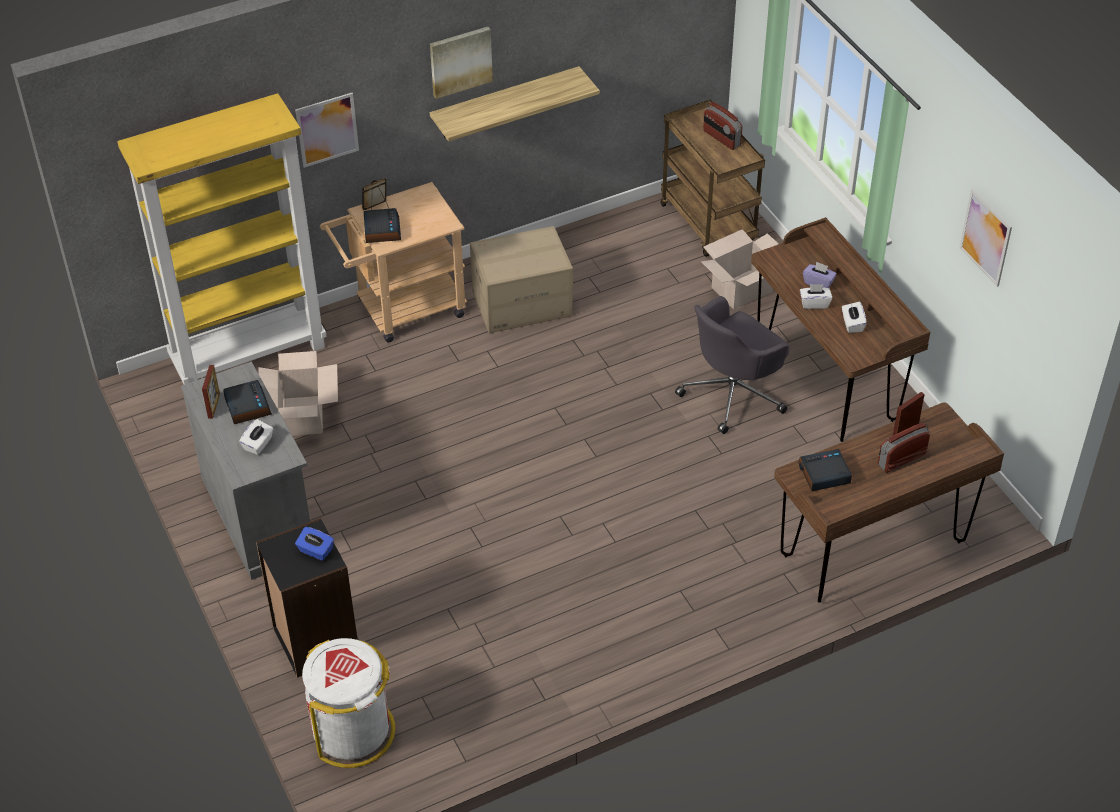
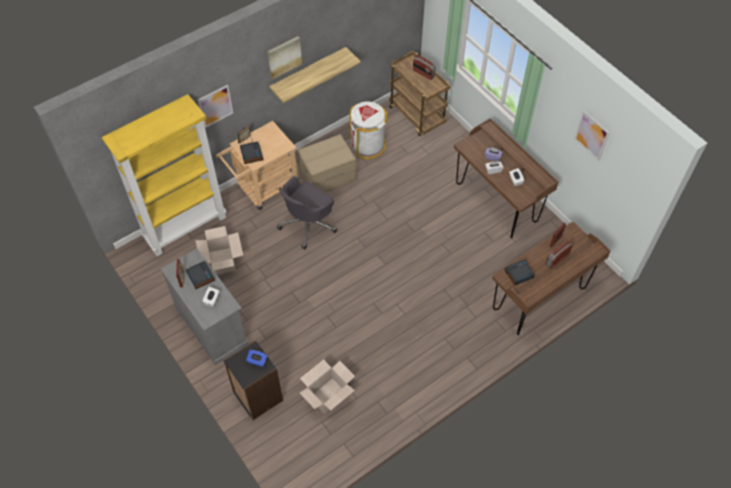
camera: 10 degrees left, 10 degrees up
white trash can [302,638,395,768] -> white trash can moved to [350,101,388,159]
grey office chair [675,296,790,434] -> grey office chair moved to [277,176,337,249]
cardboard box [701,229,778,309] -> cardboard box moved to [300,359,355,414]

